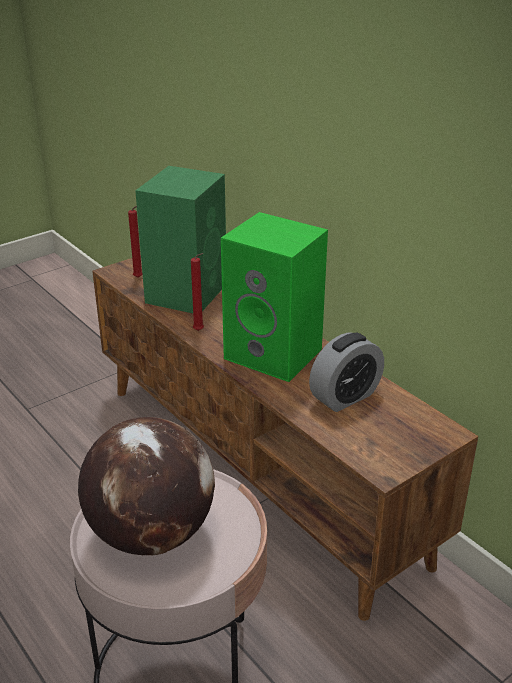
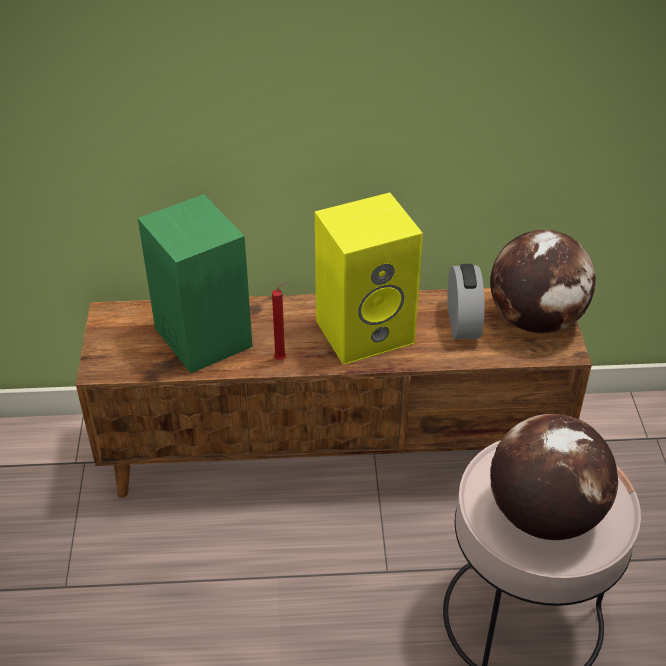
camera: 55 degrees left, 10 degrees up
red candle [128,206,143,278] -> none
green speaker [221,212,328,382] -> yellow speaker [315,192,423,365]
none -> globe [490,230,596,333]

